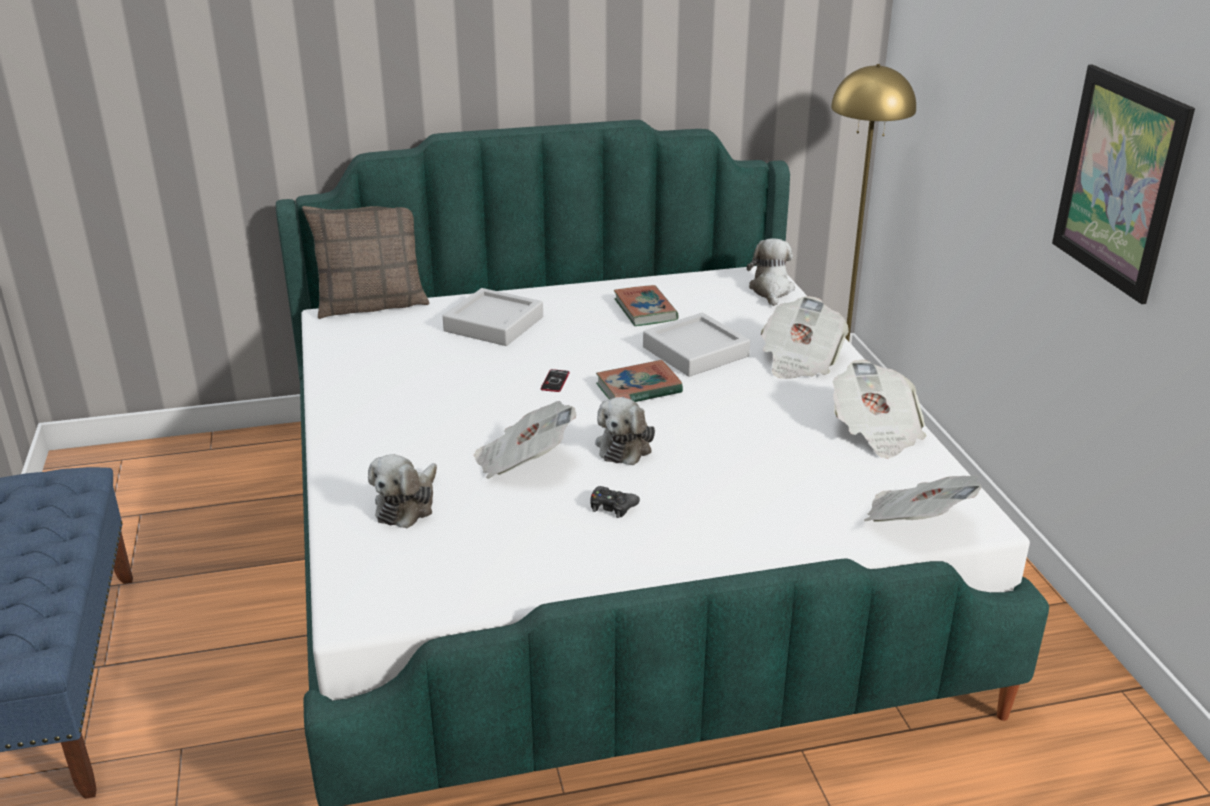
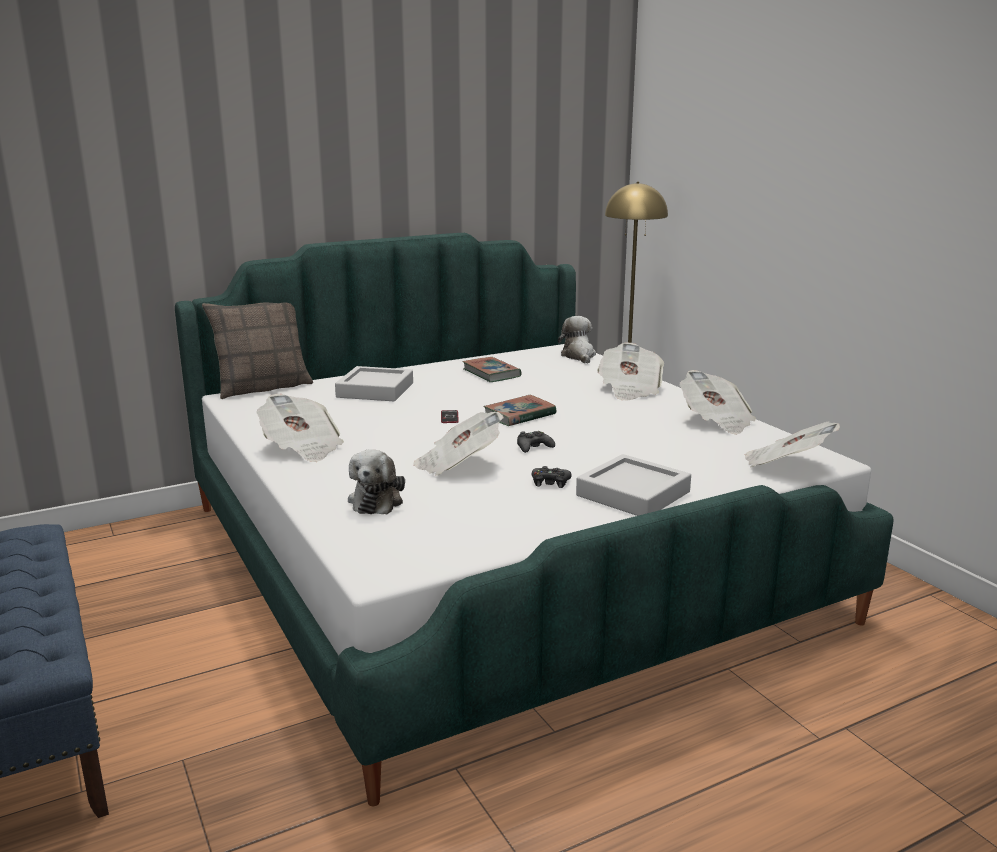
camera: 15 degrees left, 10 degrees down
plush toy [595,397,655,465] -> black game controller [517,431,555,453]
grey tray [643,313,750,377] -> grey tray moved to [576,454,691,516]
picture [1052,65,1195,304] -> none
none -> newspaper [256,394,344,462]

